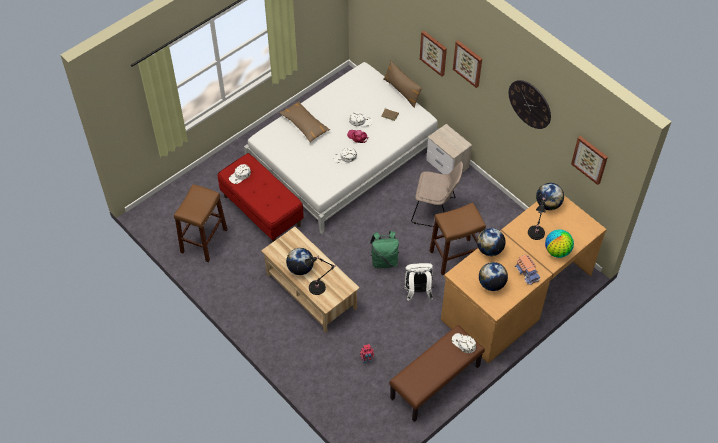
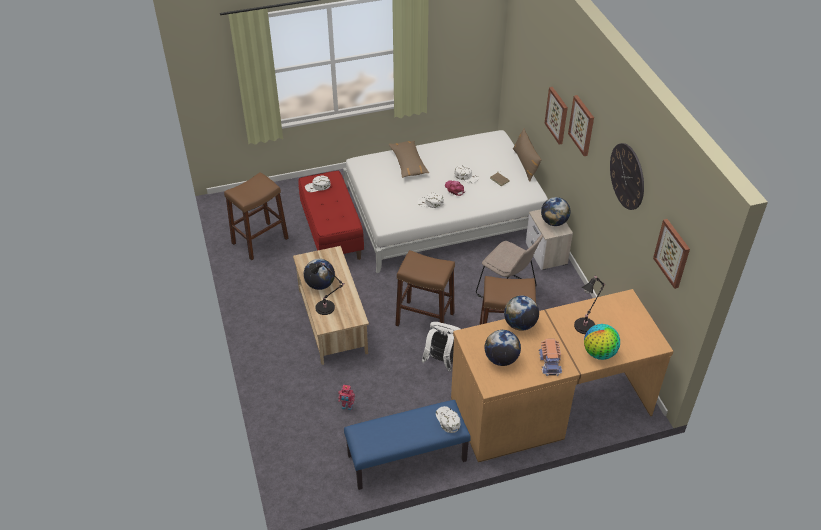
camera: 25 degrees right, 10 degrees down
green backpack [369,231,400,268] -> brown stool [395,250,455,326]
brown bench [389,325,485,422] -> blue bench [344,400,471,490]
globe [536,183,564,210] -> globe moved to [541,197,570,226]

